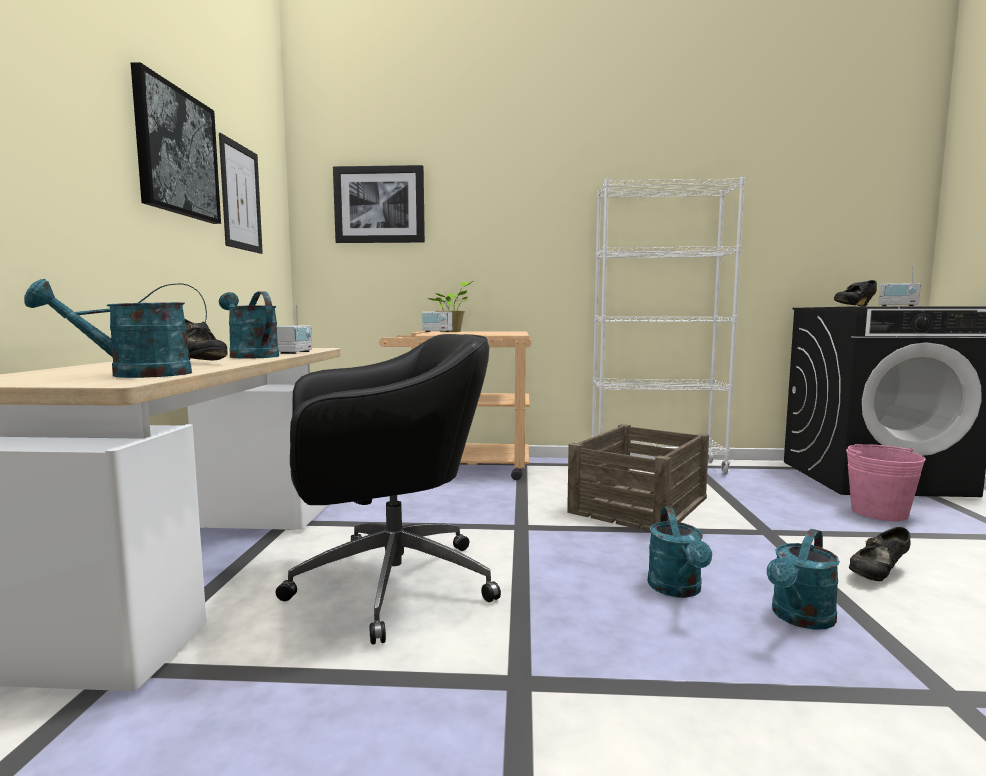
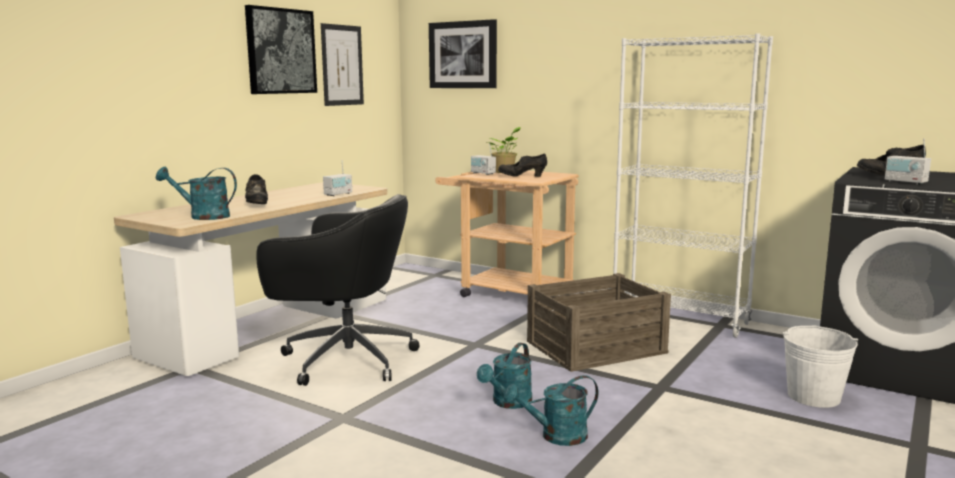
camera: 30 degrees right, 5 degrees up
turquoise watering can [219,291,279,359] -> none
pink bucket [846,444,926,521] -> white bucket [783,326,858,408]
black shoe [849,527,910,581] -> black shoe moved to [498,154,547,177]

